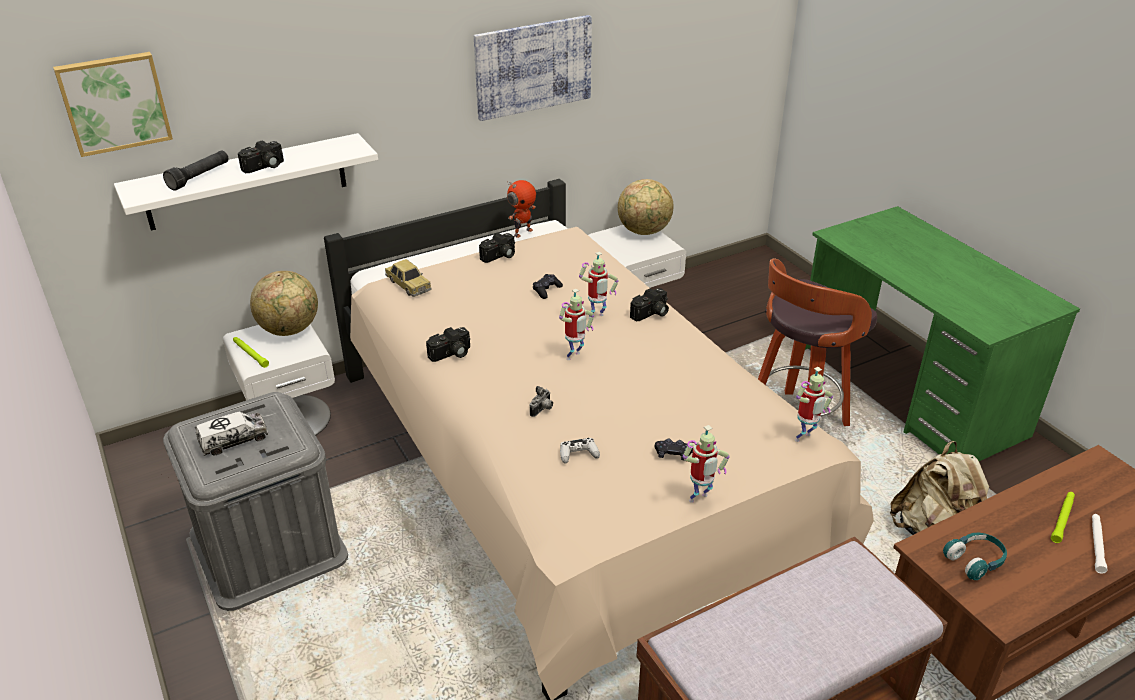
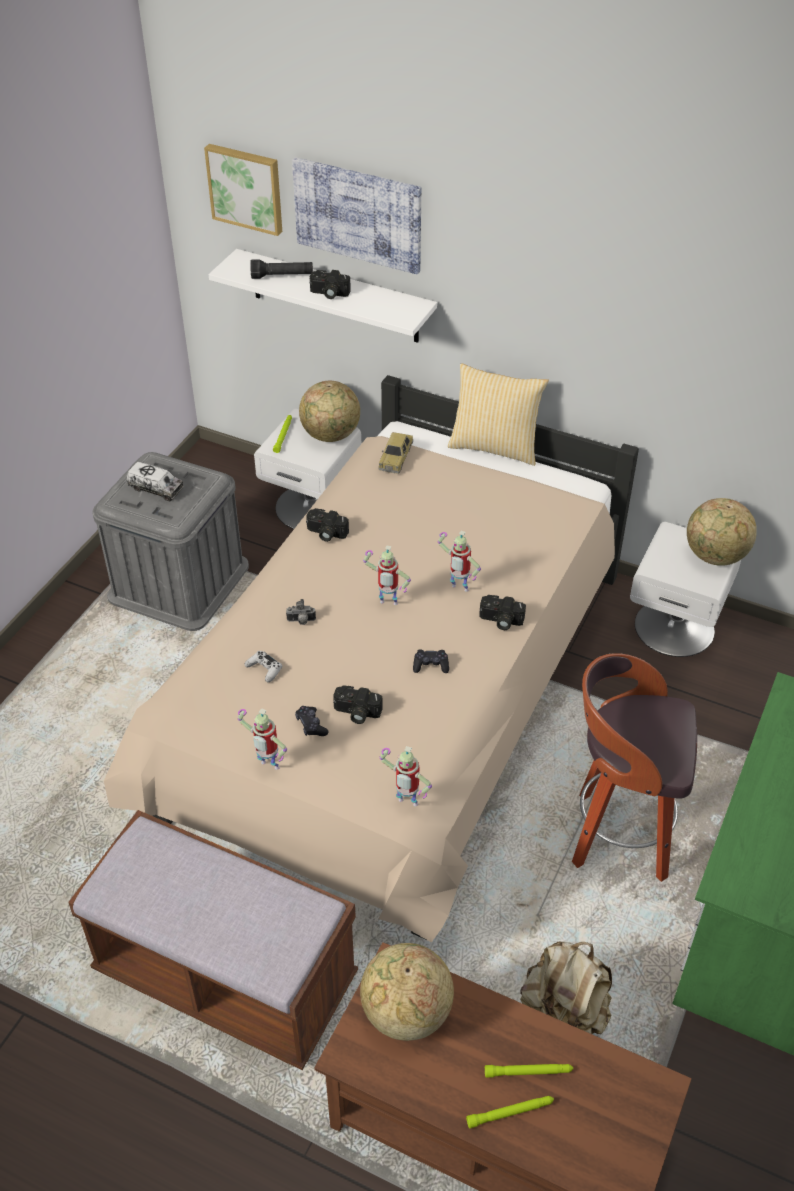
camera: 55 degrees right, 10 degrees up
picture [474,15,592,121] -> picture moved to [292,157,421,275]
camera [479,233,515,263] -> camera moved to [333,685,383,724]
toy robot [507,180,536,238] -> none
black game controller [533,274,563,299] -> black game controller moved to [413,650,449,673]
turquoise headphones [943,533,1007,580] -> globe [360,943,454,1041]
white flashlight [1092,514,1107,574] -> green flashlight [466,1096,554,1128]
none -> pillow [448,363,549,466]

